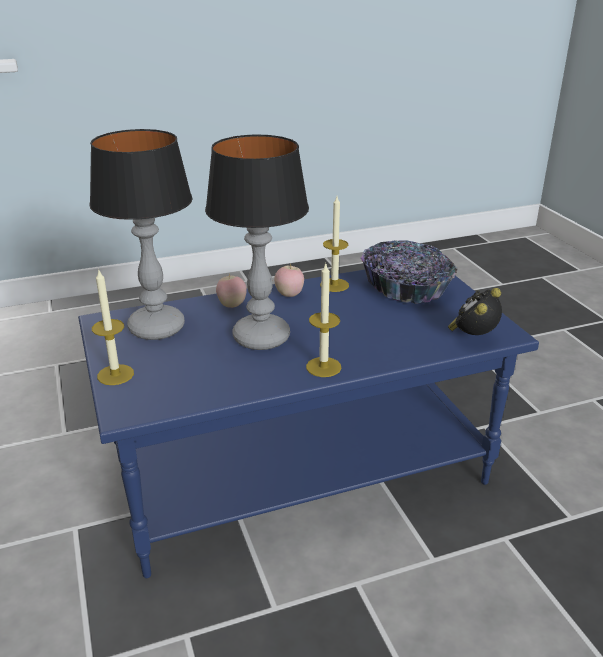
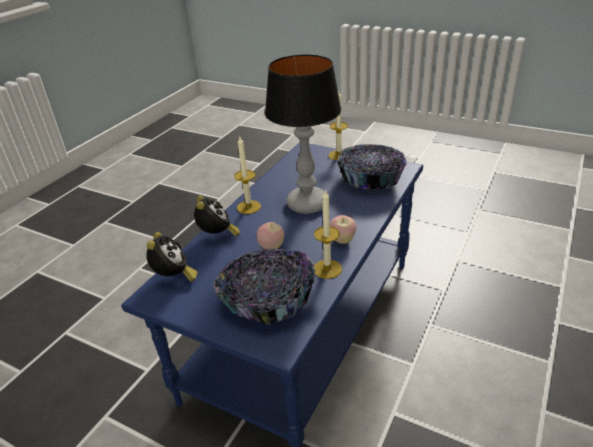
camera: 140 degrees right, 5 degrees up
table lamp [89,129,193,340] -> bowl [336,144,407,190]
apple [216,273,247,308] -> apple moved to [257,222,284,249]
none -> alarm clock [194,196,240,237]

